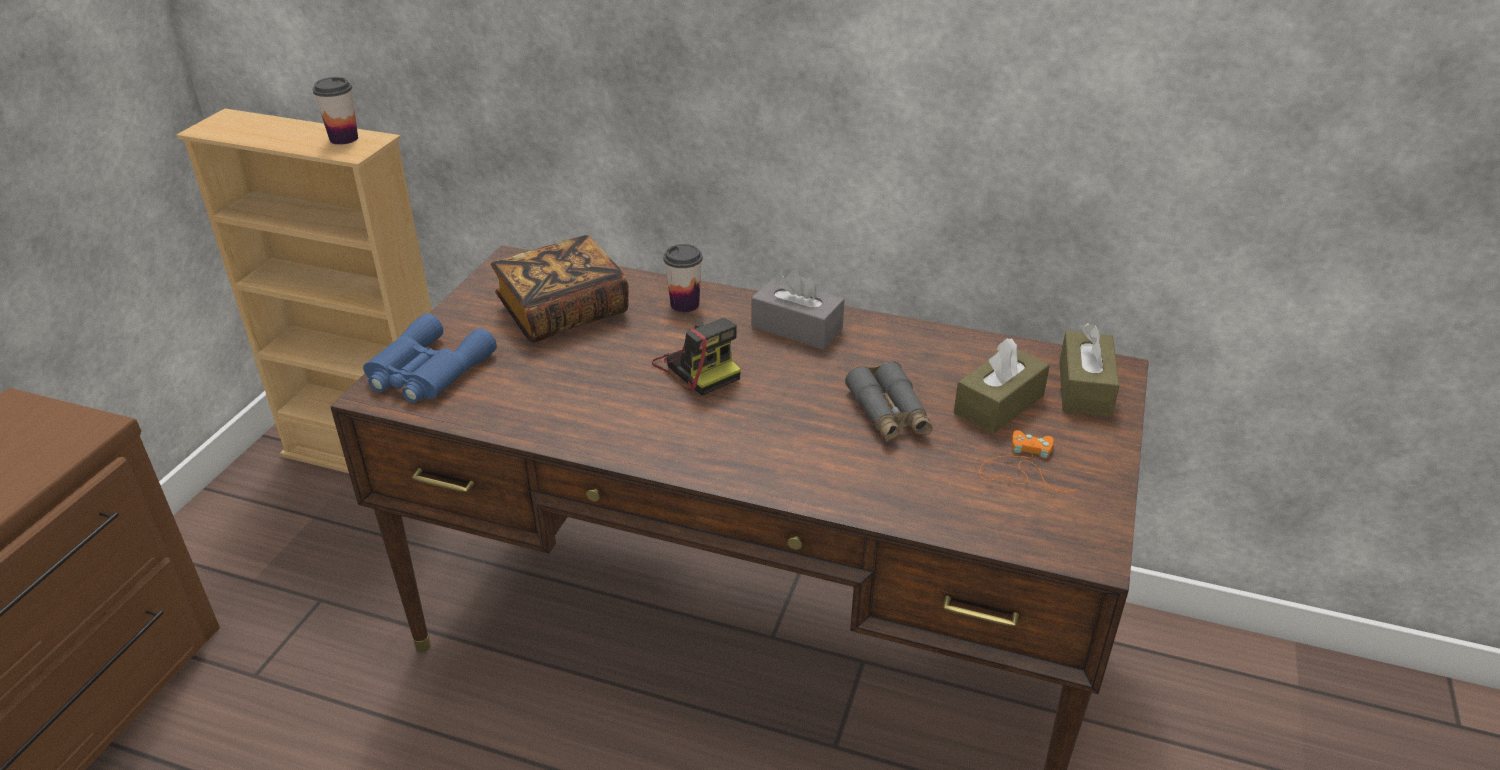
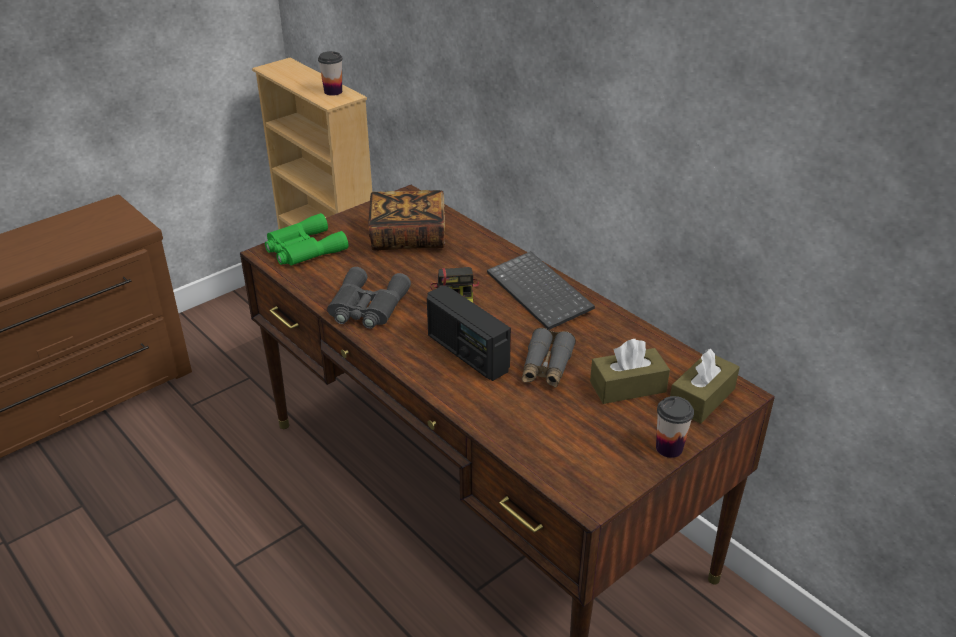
camera: 30 degrees right, 0 degrees up
blue binoculars [363,313,497,403] -> green binoculars [265,213,348,266]
cup [664,244,703,312] -> cup moved to [656,396,694,458]
grey tissue box [752,269,844,350] -> keyboard [487,251,595,330]
orange game controller [979,430,1078,492] -> none
none -> grey binoculars [327,267,411,329]
none -> radio [427,285,511,381]

